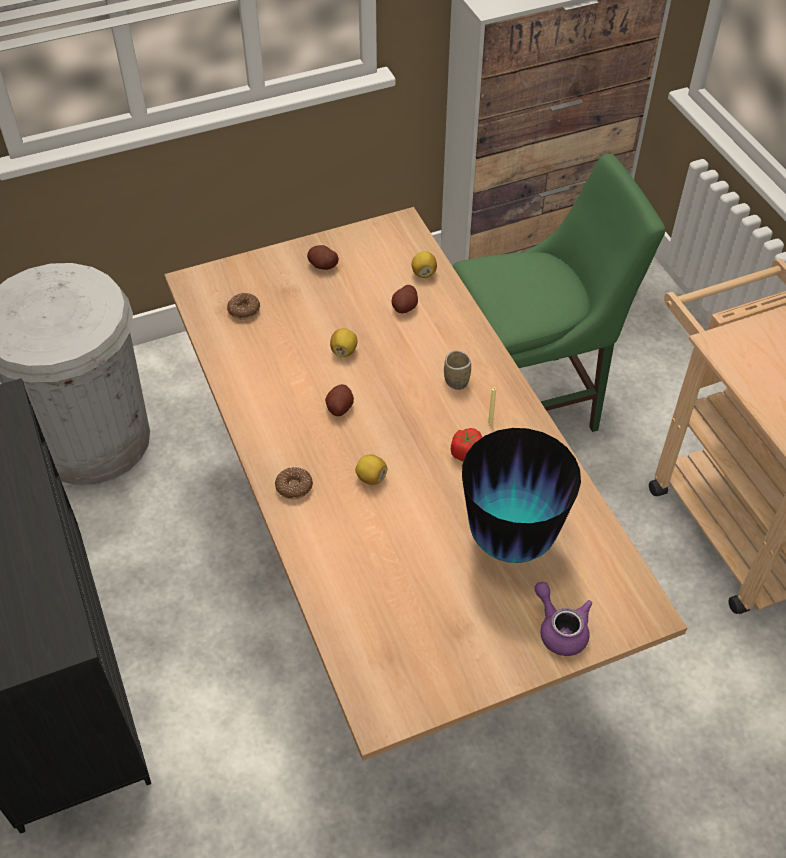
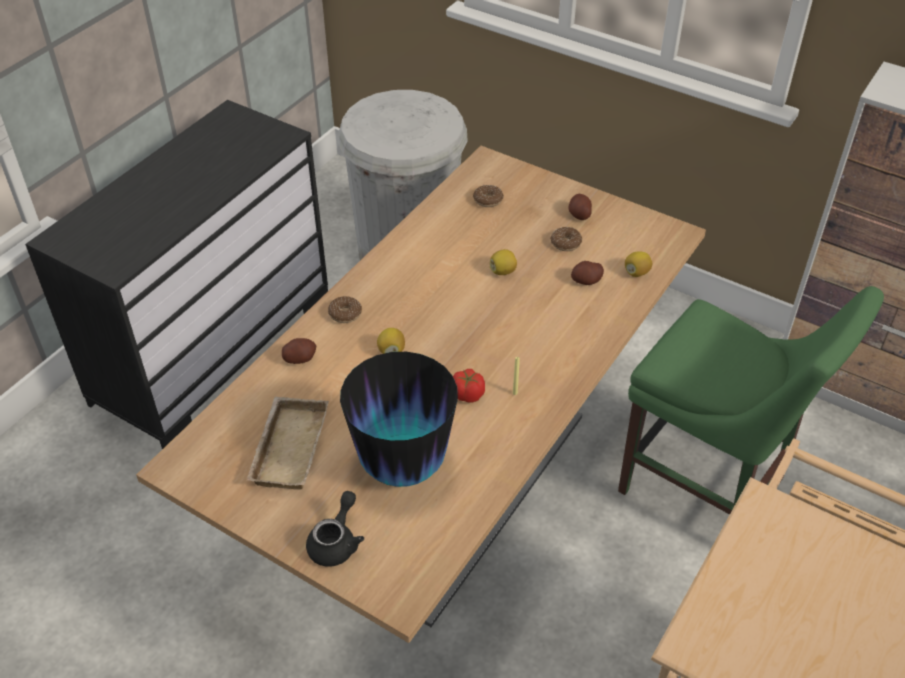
camera: 55 degrees right, 5 degrees down
potato [325,384,354,416] -> potato moved to [282,338,316,364]
cup [444,350,471,390] -> none
purple teapot [535,582,592,656] -> black teapot [306,491,364,567]
none -> beige tray [246,397,329,490]
none -> donut [550,227,582,251]

